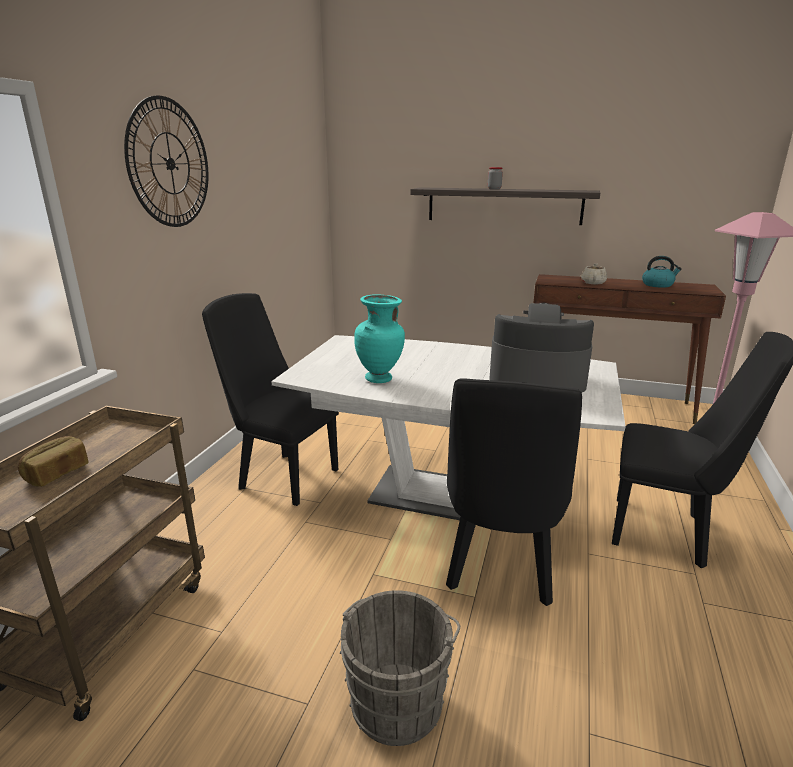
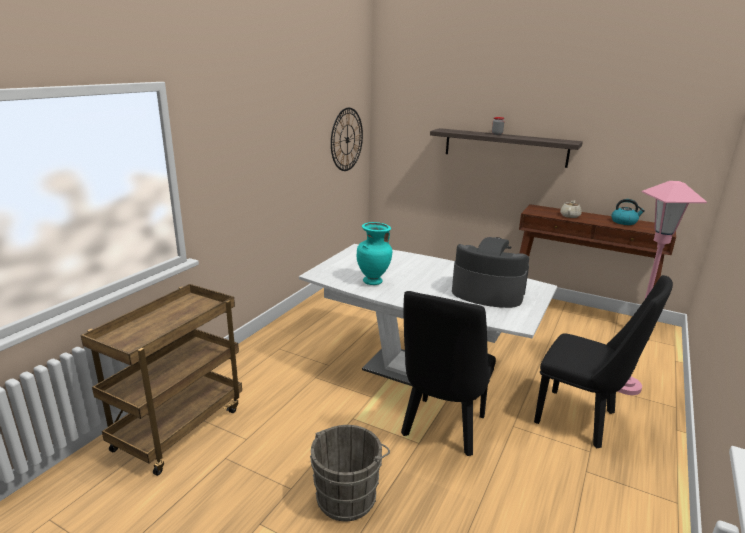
camera: 10 degrees right, 0 degrees up
bread [18,436,89,487] -> none
wall clock [124,95,209,227] -> wall clock moved to [331,108,363,171]
black chair [202,293,339,506] -> none

